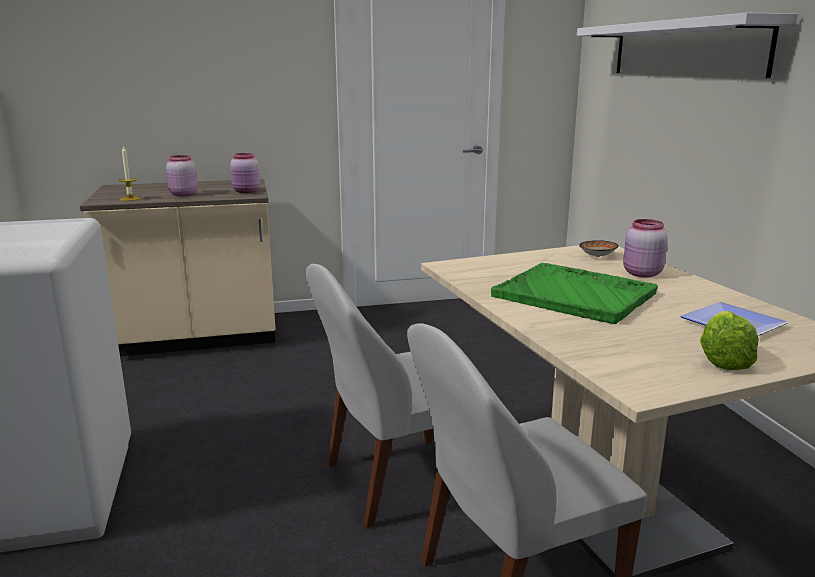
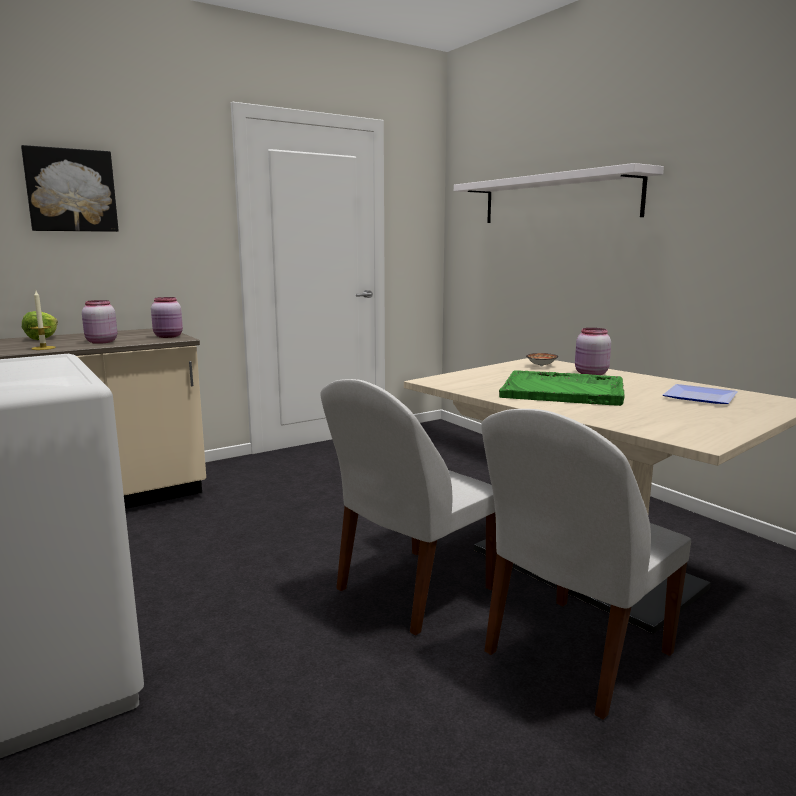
camera: 20 degrees left, 5 degrees down
lettuce [700,311,759,370] -> lettuce moved to [22,311,58,340]
none -> picture [21,145,119,232]

